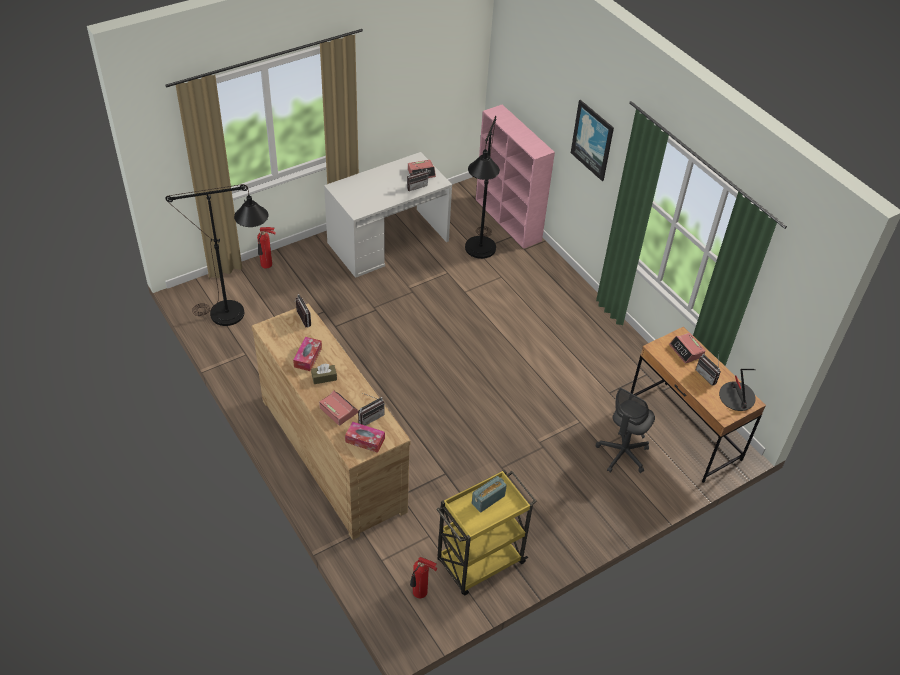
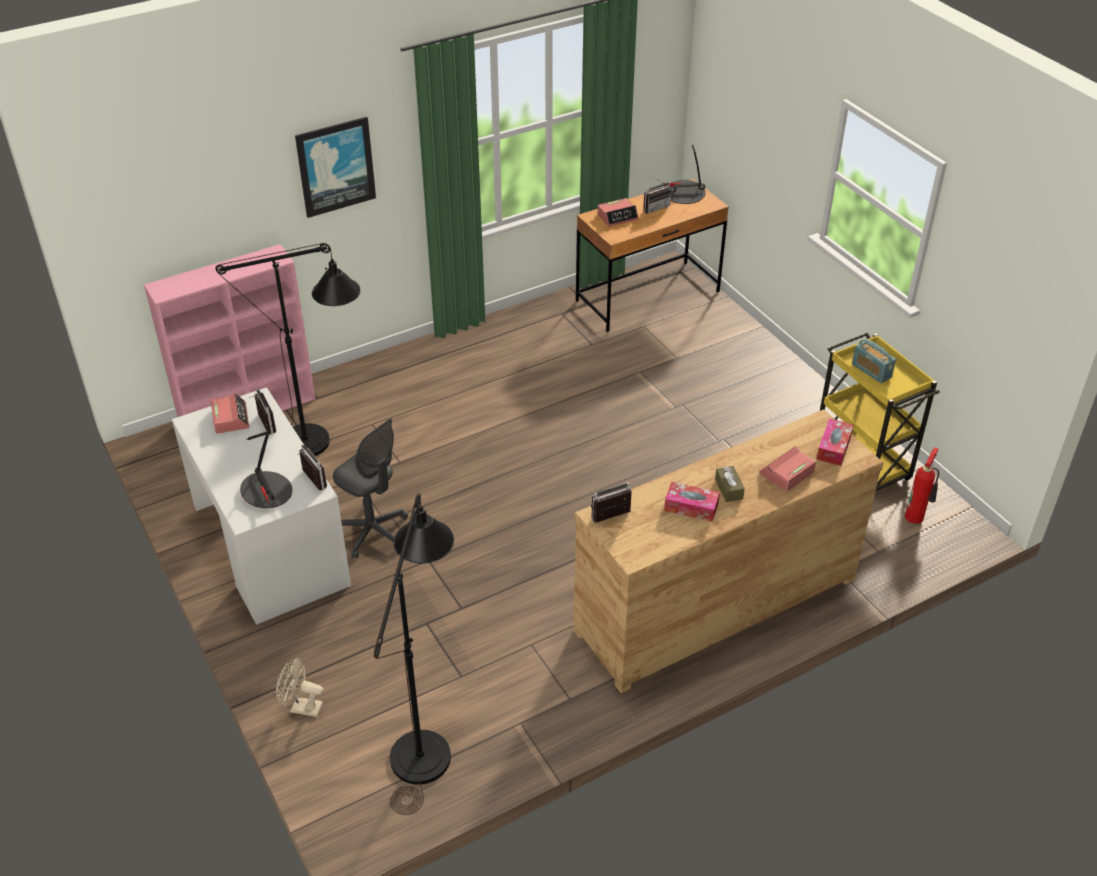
camera: 85 degrees left, 5 degrees down
fire extinguisher [257,227,276,268] -> beige fan [276,657,323,717]
radio [358,393,385,426] -> radio moved to [298,444,327,490]
grey office chair [596,388,655,473] -> grey office chair moved to [333,418,408,559]
none -> table lamp [240,431,292,508]

